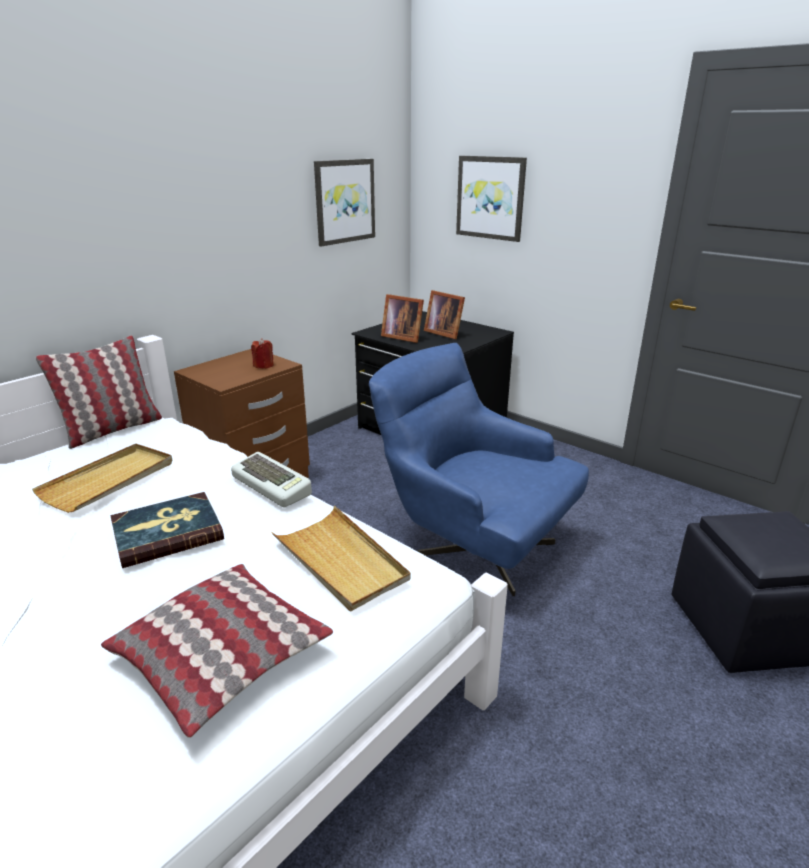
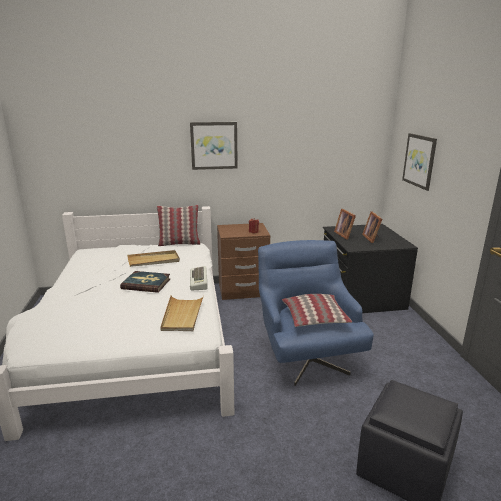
camera: 40 degrees right, 5 degrees down
pillow [101,564,333,738] -> pillow moved to [282,294,352,327]
picture [314,159,375,246] -> picture moved to [190,122,238,170]

